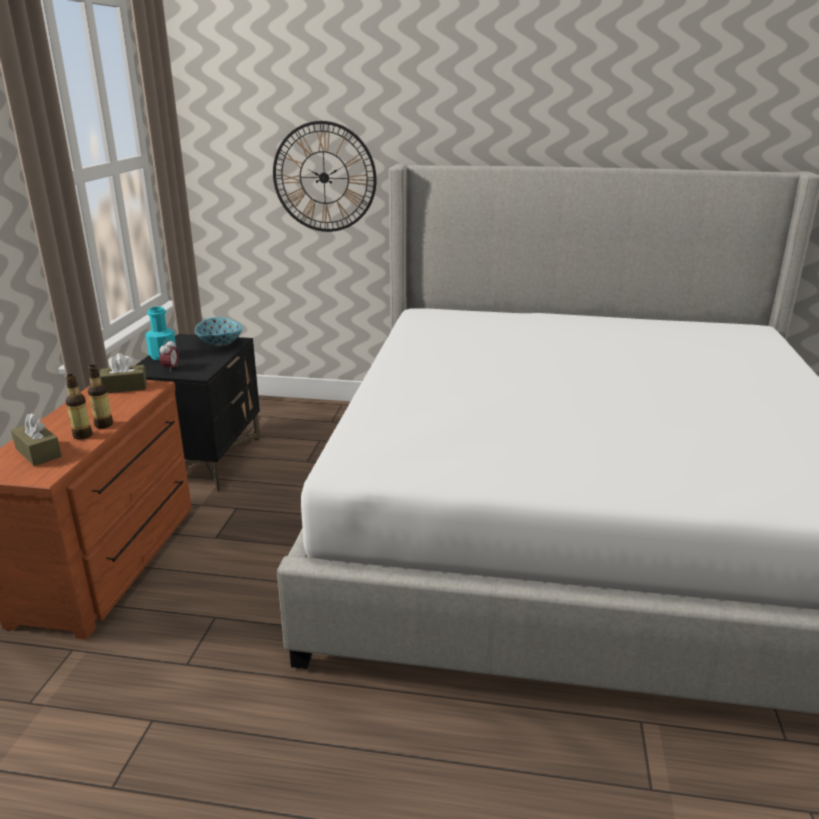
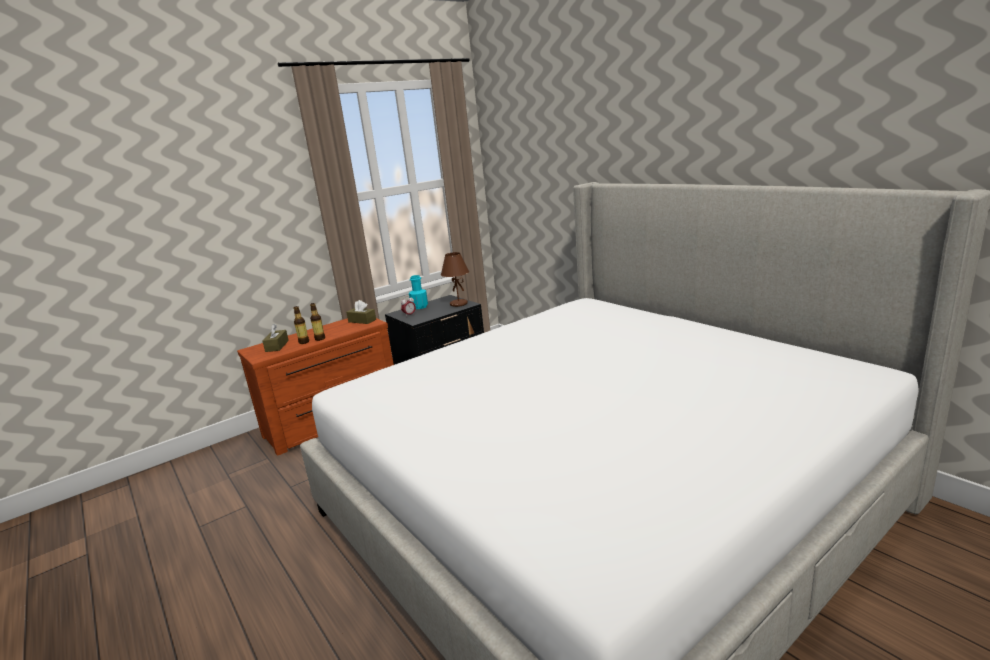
camera: 45 degrees right, 5 degrees down
bowl [195,317,243,346] -> brown table lamp [441,252,469,307]
wall clock [273,121,377,232] -> none

